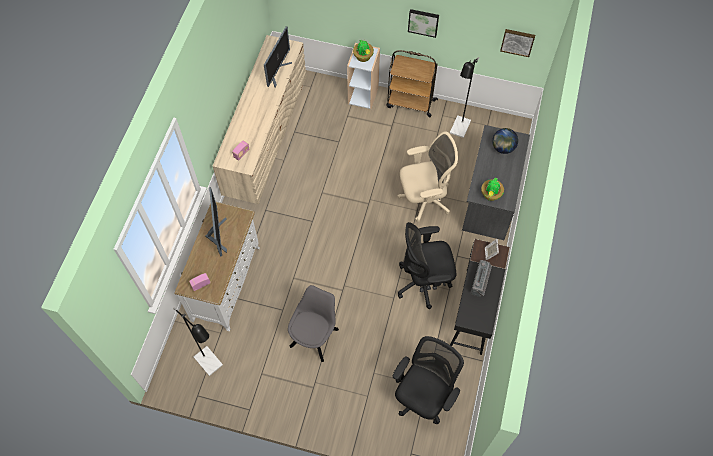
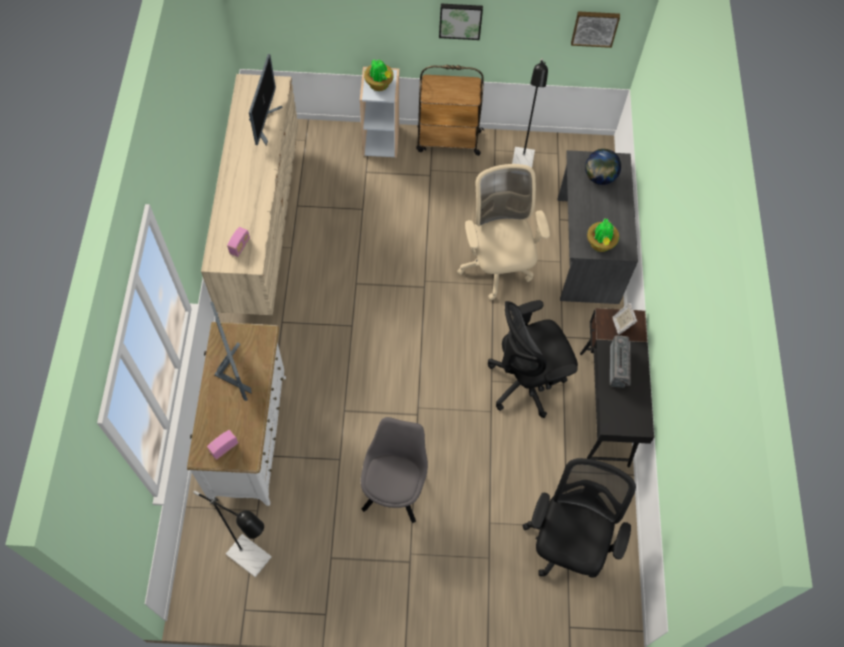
camera: 15 degrees left, 0 degrees up
beige office chair [398,131,458,222] -> beige office chair turned 75 degrees counterclockwise [457,164,550,300]

